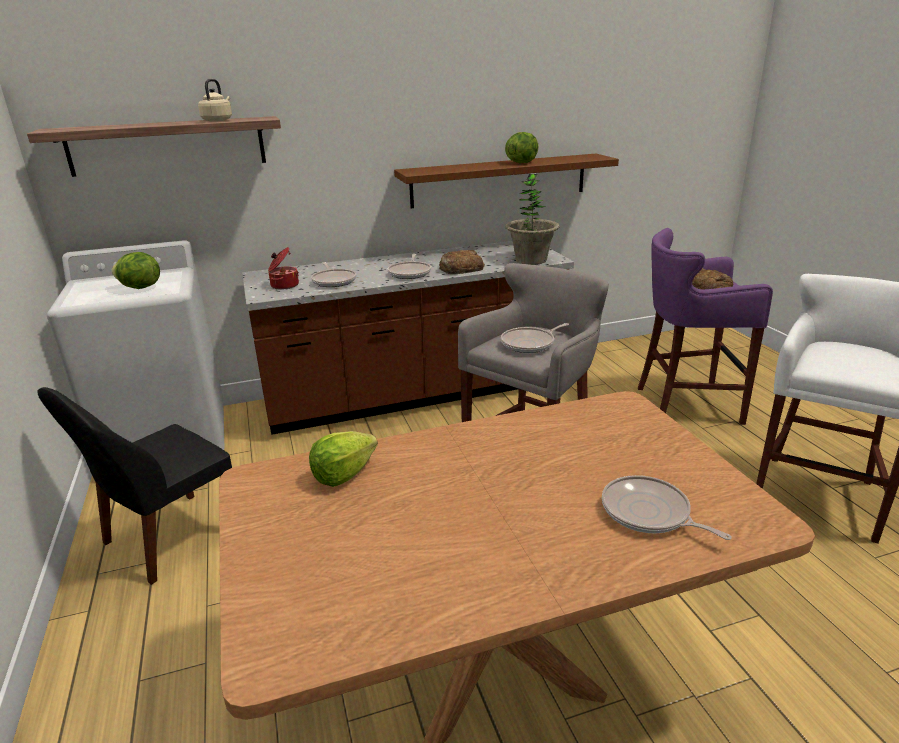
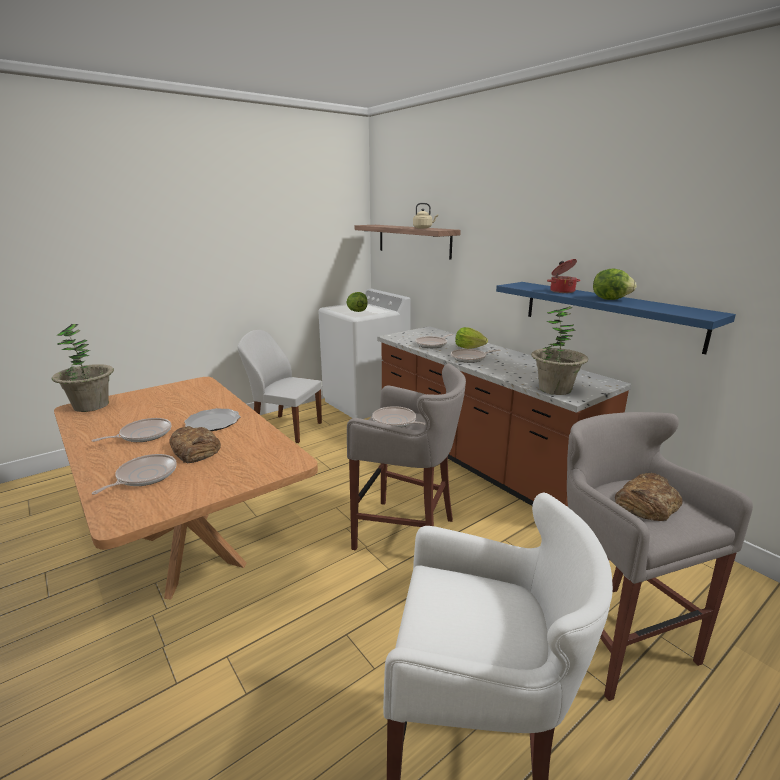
camera: 70 degrees right, 5 degrees down
black chair [37,387,232,585] -> white chair [238,330,322,443]
cooking pot [268,247,299,290] -> cooking pot moved to [547,259,580,293]
lettuce [309,431,378,487] -> lettuce moved to [455,327,488,349]
brown shelf [394,154,619,208] -> blue shelf [496,282,736,354]
bread [439,250,485,274] -> bread moved to [169,426,221,463]
purple stool [638,228,773,425] -> grey stool [567,412,753,701]
none -> potted plant [52,324,114,412]
none -> frying pan [92,418,171,442]
none -> plate [184,408,241,431]

